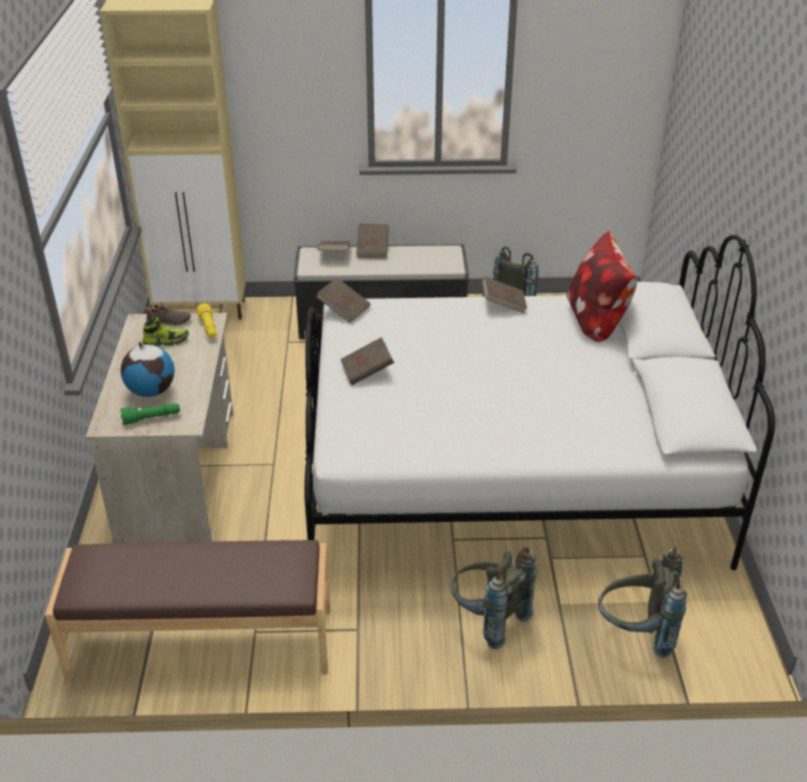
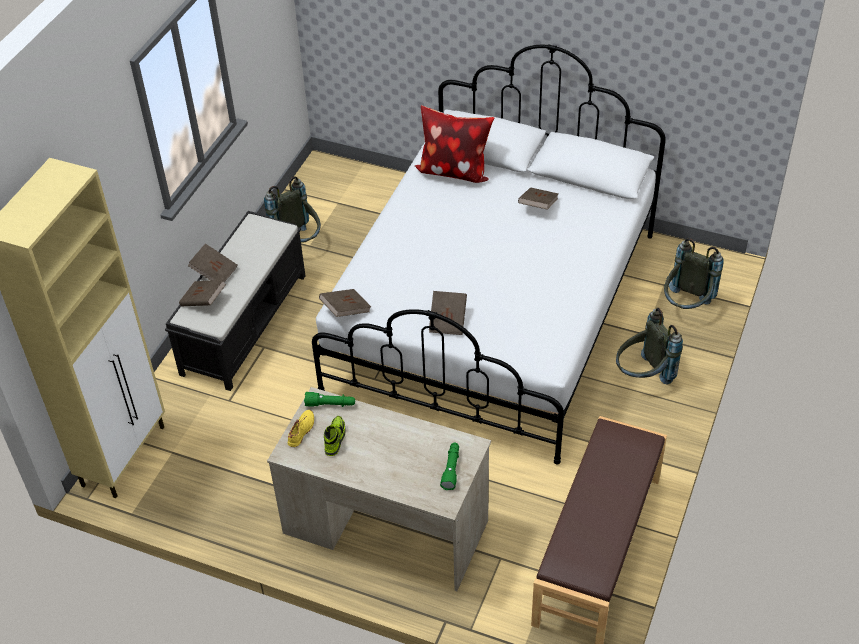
camera: 65 degrees left, 10 degrees up
globe [120,342,175,397] -> none
black shoe [145,301,191,326] -> yellow shoe [288,410,314,447]
yellow flashlight [197,303,217,338] -> green flashlight [304,392,355,407]
brown book [482,276,527,313] -> brown book moved to [518,187,558,210]

